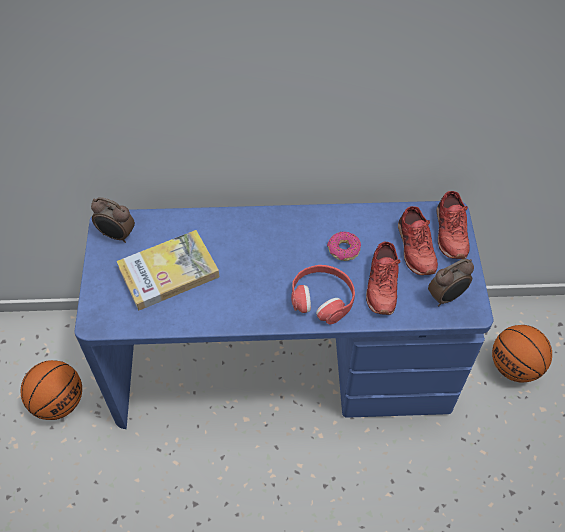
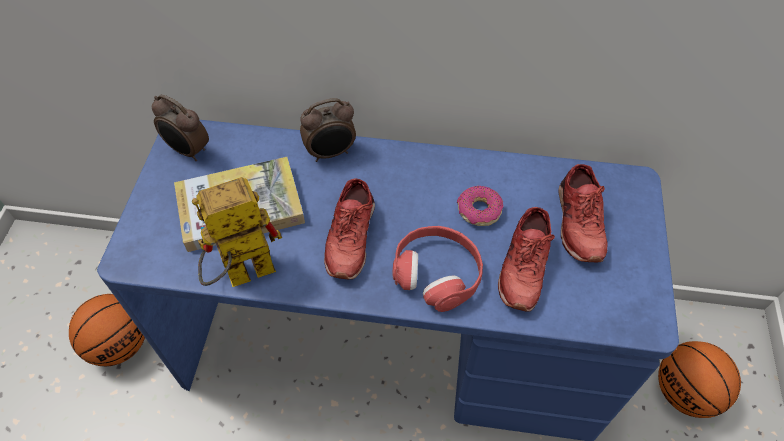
camera: 10 degrees right, 0 degrees up
alarm clock [428,259,474,306] -> alarm clock moved to [300,98,356,162]
red shoe [437,191,470,259] -> red shoe moved to [324,178,375,279]
none -> toy robot [192,177,282,287]

